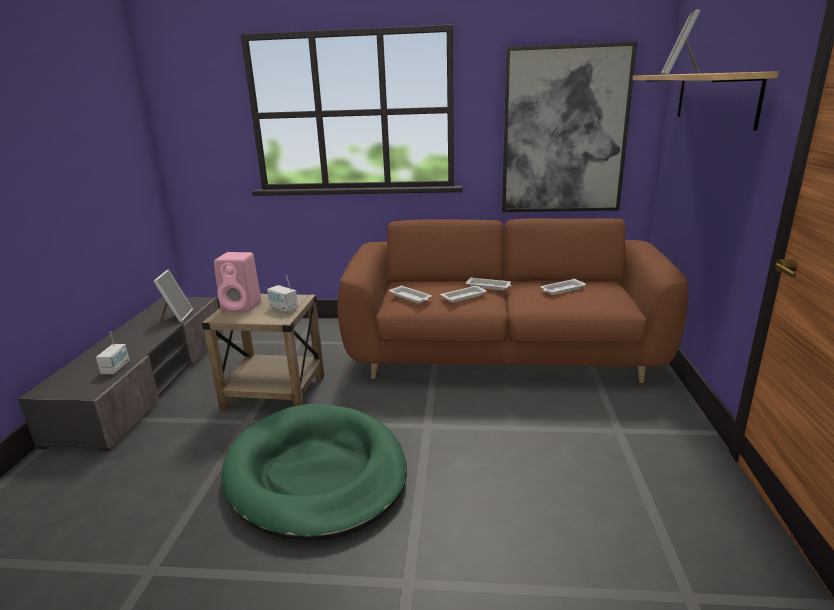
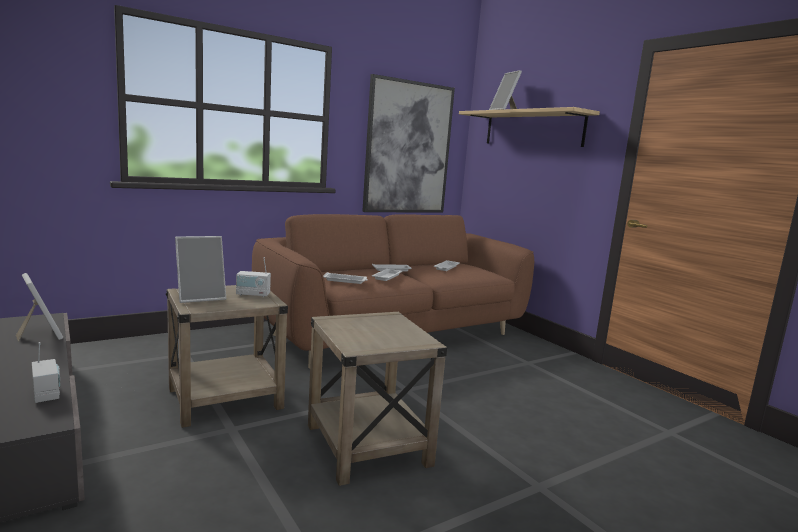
camera: 40 degrees left, 10 degrees down
pink speaker [214,252,261,312] -> picture frame [175,236,226,303]
green dog bed [221,403,407,541] -> beige side table [308,312,447,486]

